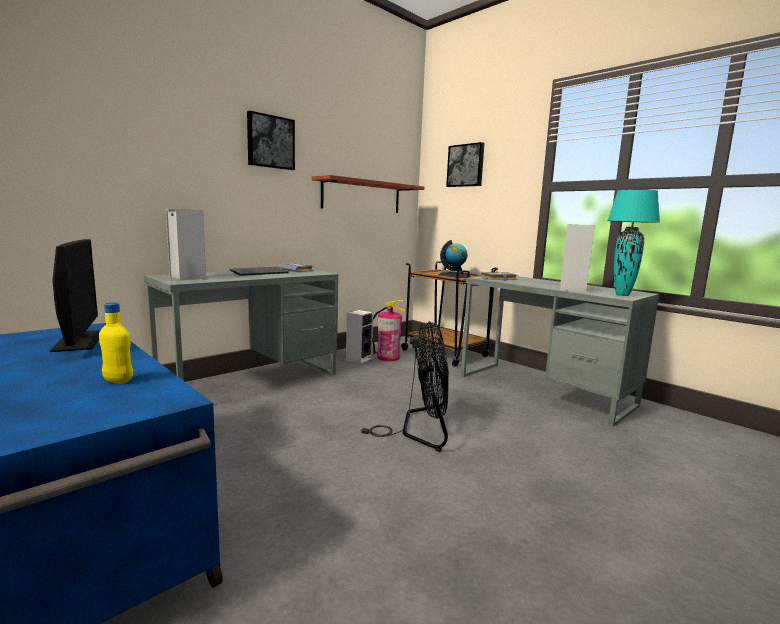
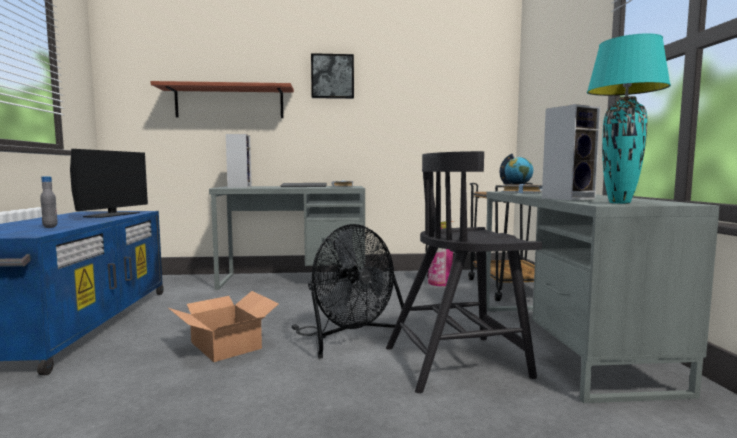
camera: 40 degrees right, 5 degrees down
yellow bottle [99,302,133,383] -> grey bottle [40,176,58,228]
shelf [312,175,424,213] -> shelf moved to [151,81,294,118]
speaker [346,310,373,364] -> none
picture [446,142,484,187] -> none
none -> cardboard box [169,291,279,362]
none -> black chair [386,151,542,393]

